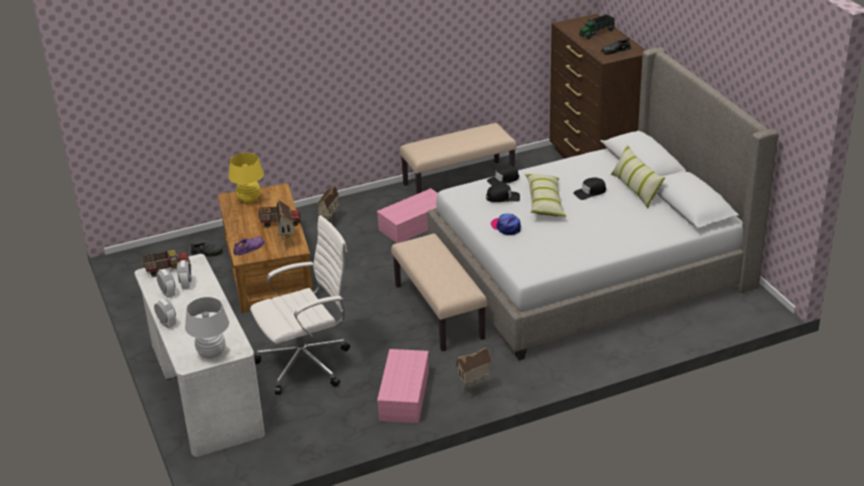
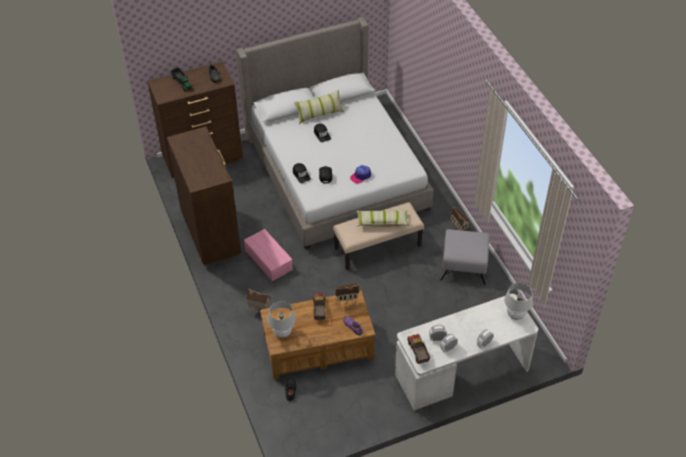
camera: 90 degrees left, 15 degrees up
yellow table lamp [228,153,264,203] -> white table lamp [267,301,296,338]
white office chair [250,215,350,395] -> none
pink storage box [377,349,429,423] -> grey ottoman [441,229,489,285]
beige bench [400,123,517,194] -> brown dresser [167,127,241,265]
pillow [525,174,566,217] -> pillow moved to [356,210,409,227]

